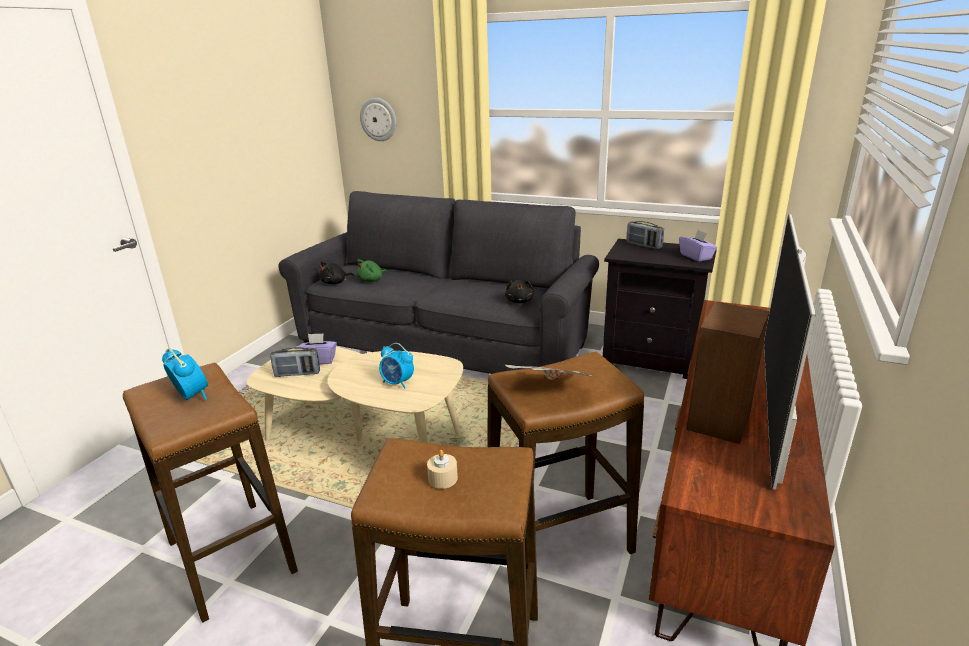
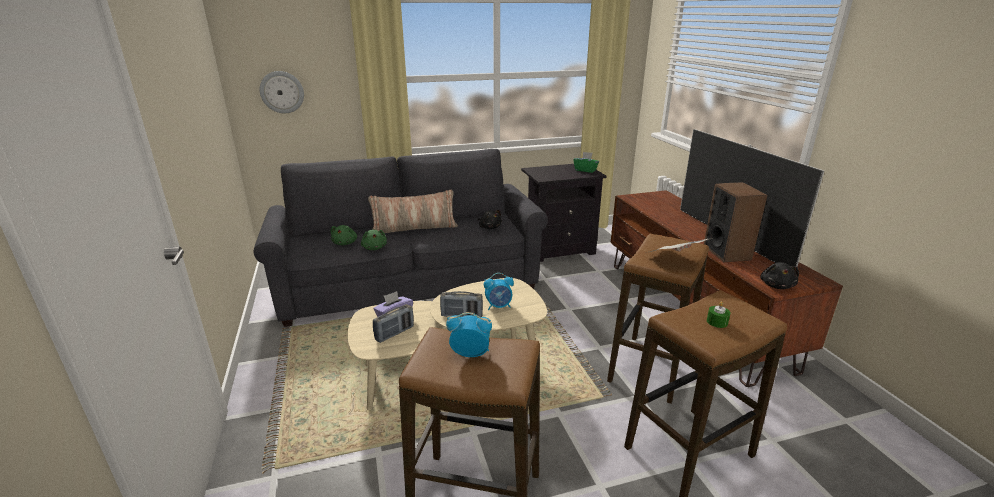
camera: 40 degrees left, 0 degrees up
black plush toy [319,261,354,284] -> black plush toy moved to [760,262,799,289]
beige candle [427,450,458,489] -> green candle [707,302,731,328]
radio [626,221,664,249] -> radio moved to [440,291,483,317]
purple tissue box [679,230,717,262] -> green tissue box [573,152,599,173]
none -> green plush toy [361,230,387,250]
none -> pillow [368,190,458,233]

